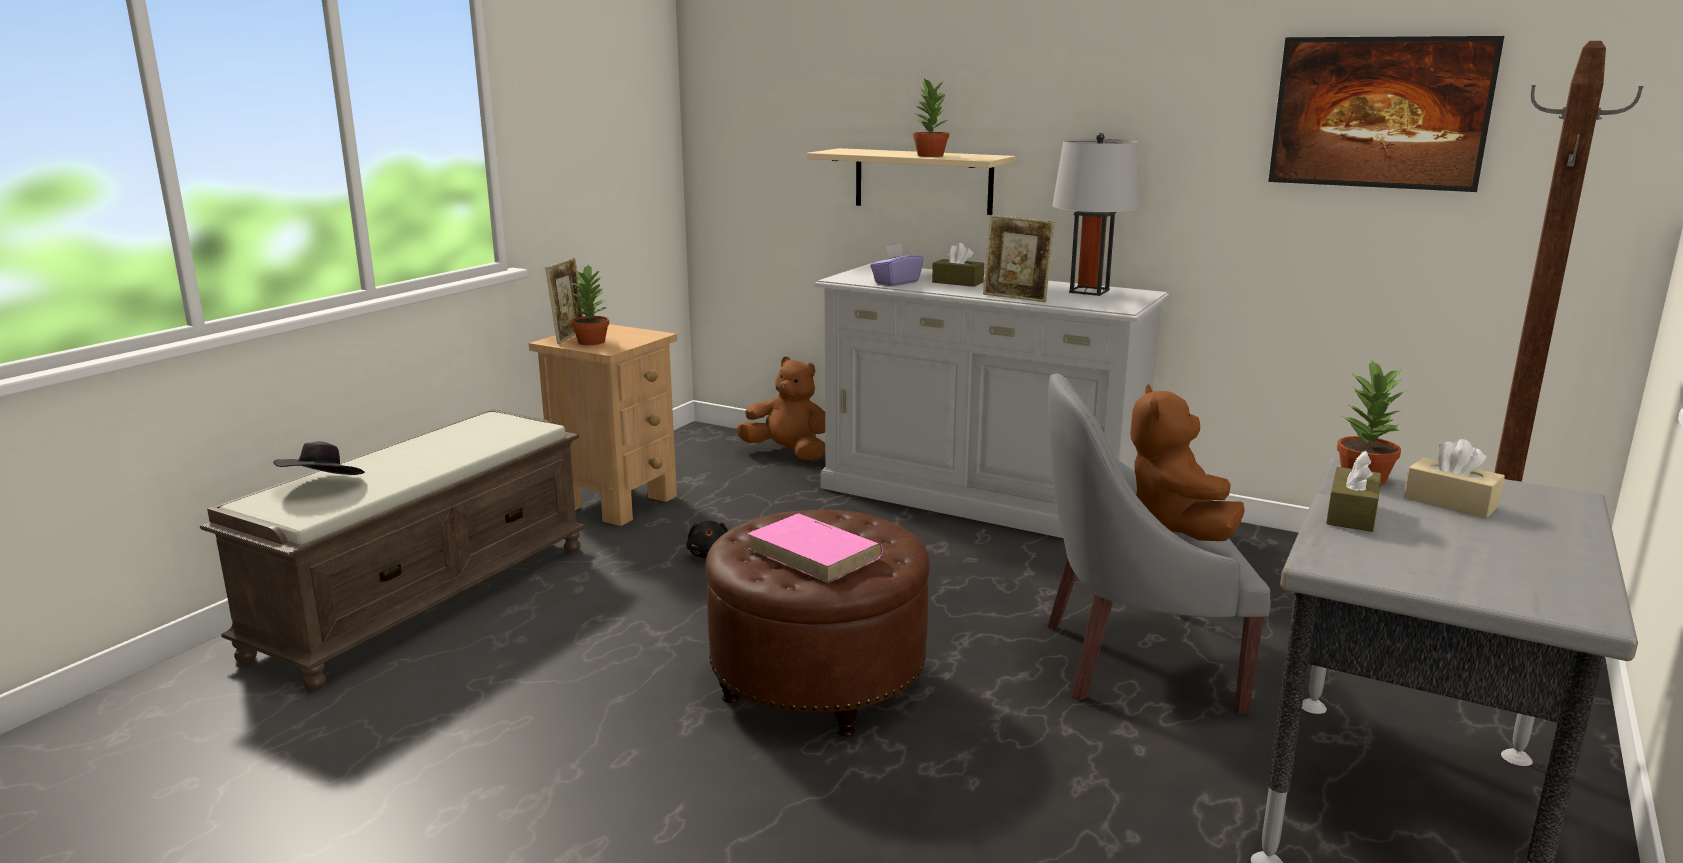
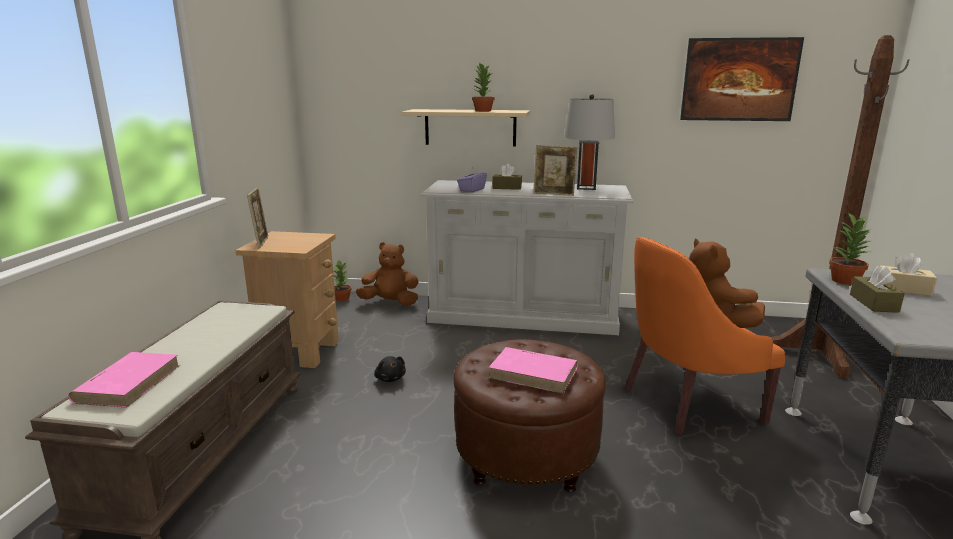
camera: 20 degrees left, 0 degrees up
black hat [273,441,365,475] -> pink book [68,352,180,408]
potted plant [569,264,609,345] -> potted plant moved to [333,260,351,301]
grey armchair [1047,373,1270,714] -> orange armchair [625,237,785,435]

